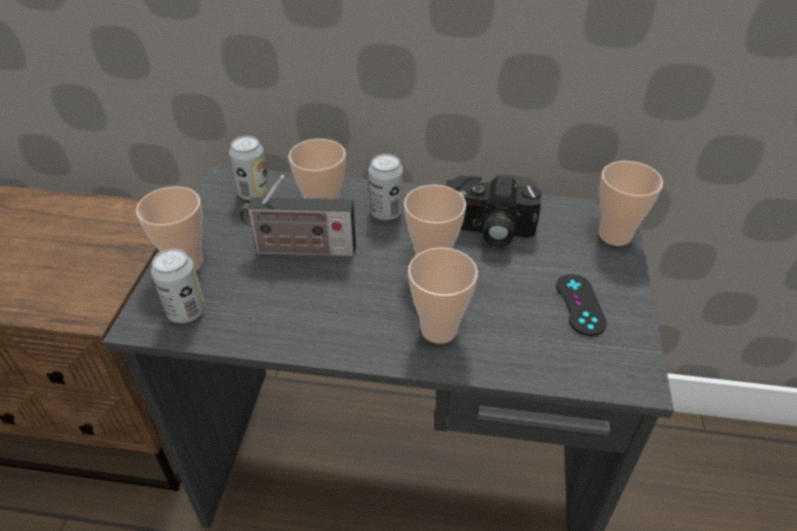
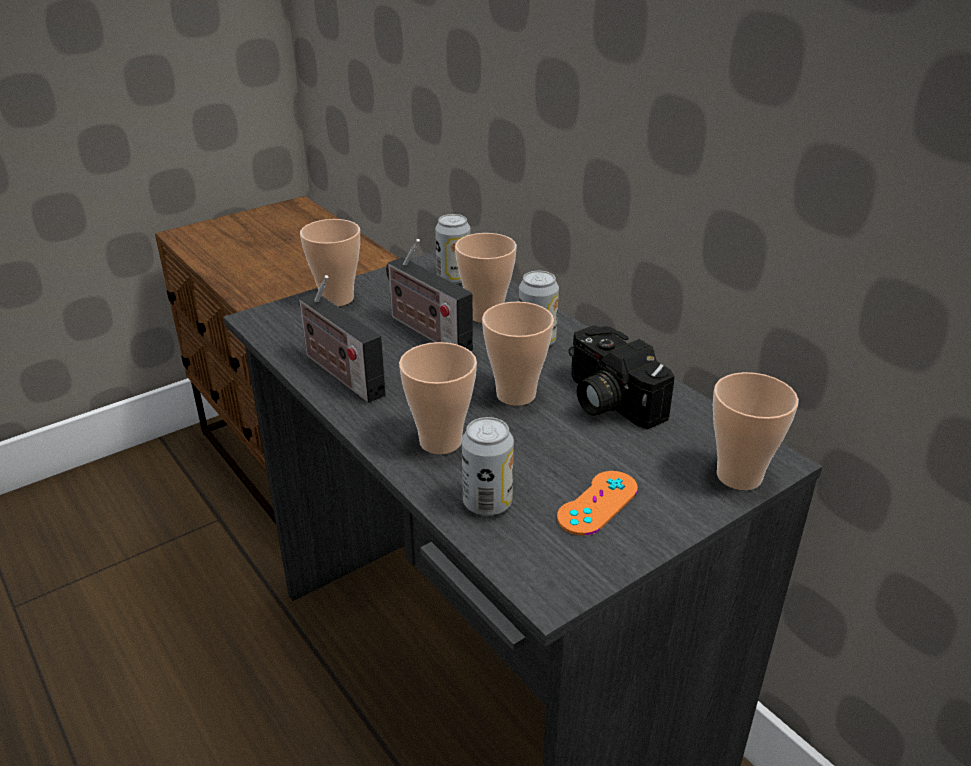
camera: 45 degrees right, 10 degrees down
can [151,248,205,323] -> can moved to [462,417,514,516]
black game controller [556,274,607,336] -> orange game controller [557,471,638,536]
none -> radio [299,275,386,403]

